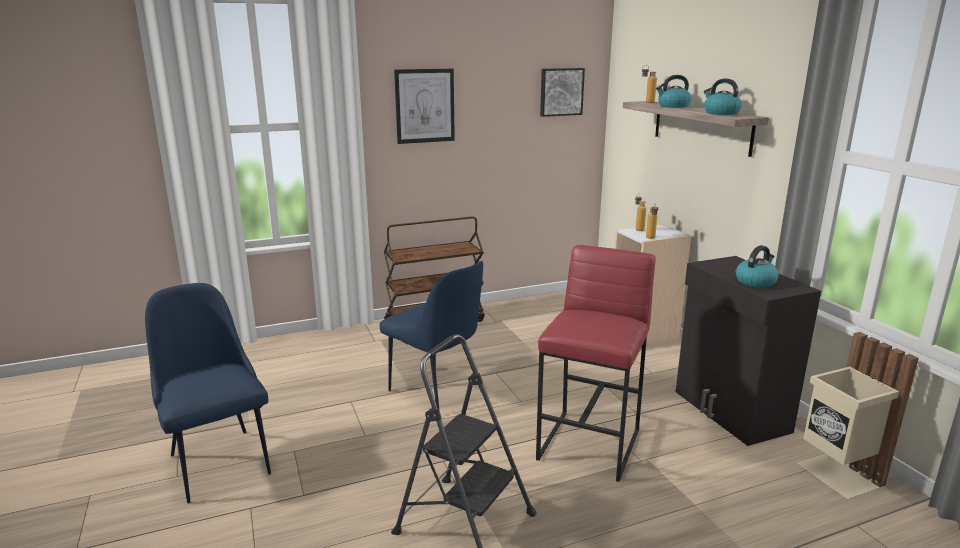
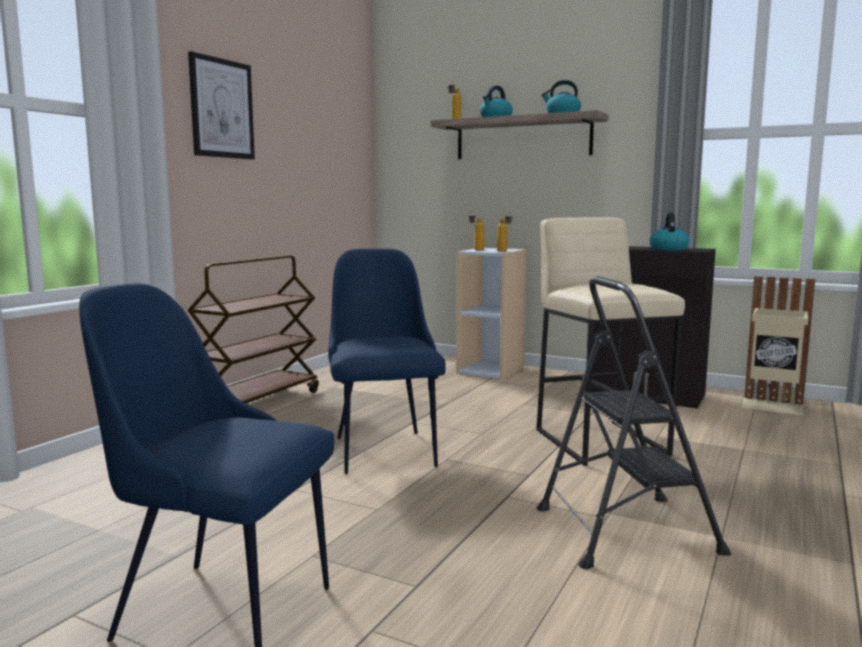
camera: 40 degrees left, 10 degrees down
blue chair [380,261,483,409] -> blue chair turned 105 degrees counterclockwise [328,249,446,474]
red stool [536,245,656,482] -> beige stool [536,217,685,466]
picture [540,68,585,117] -> none

